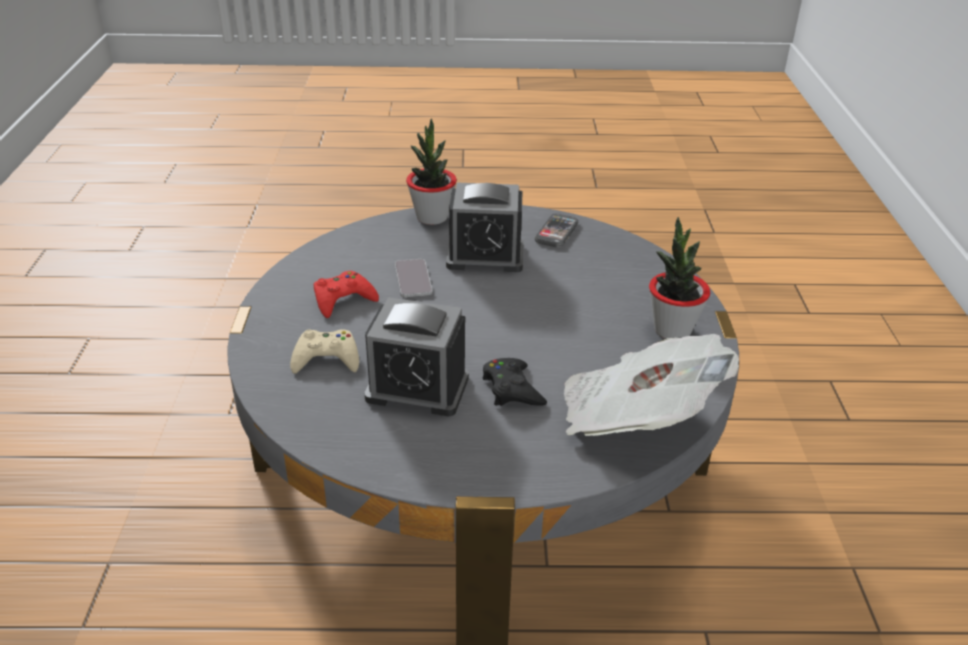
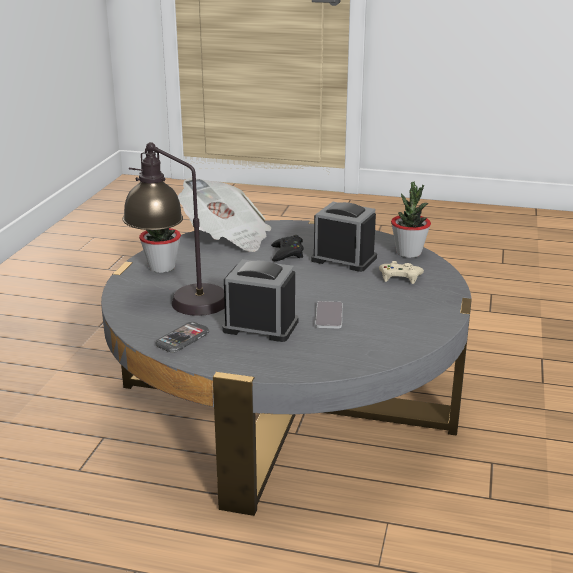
camera: 165 degrees left, 10 degrees down
red game controller [314,271,379,318] -> none
potted plant [406,119,457,225] -> potted plant moved to [391,181,431,258]
none -> table lamp [123,142,225,316]

